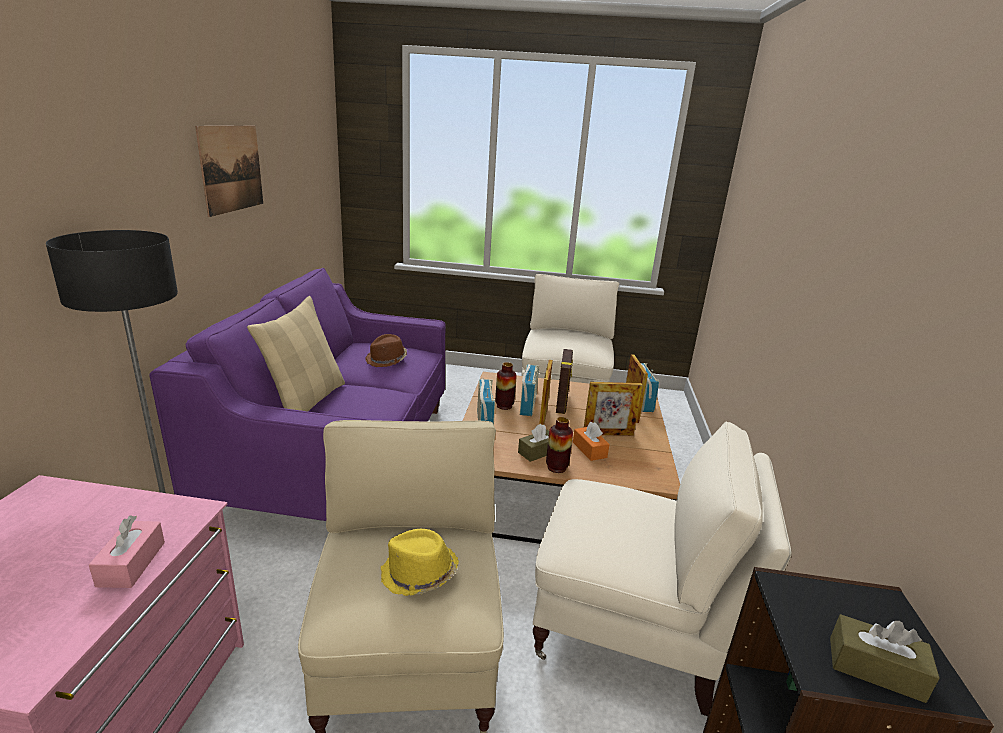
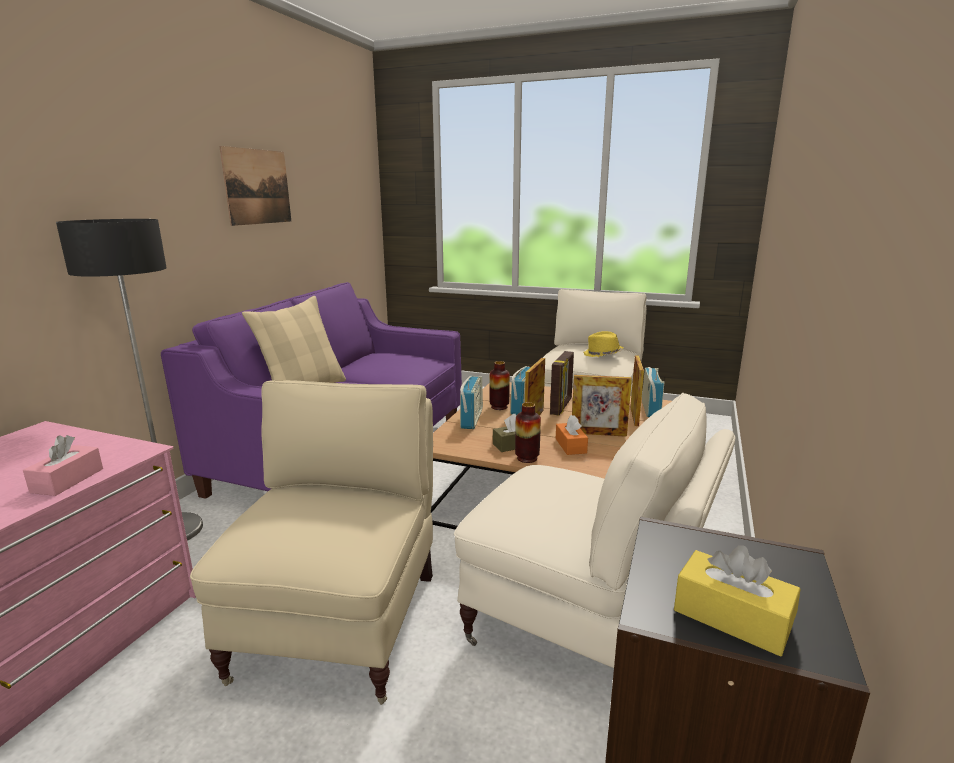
camera: 15 degrees right, 5 degrees down
brown hat [366,334,407,367] -> none
yellow hat [381,529,459,596] -> yellow hat moved to [584,331,624,357]
brown tissue box [830,614,939,703] -> yellow tissue box [674,545,801,657]

